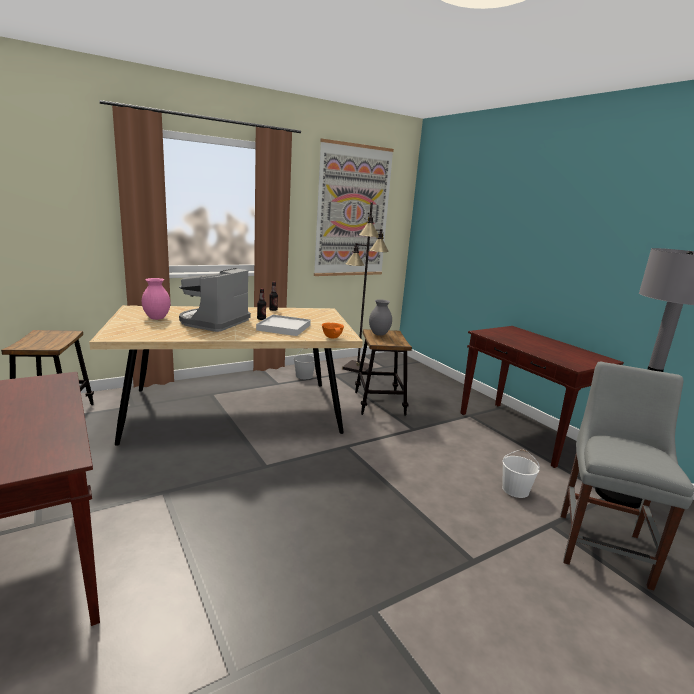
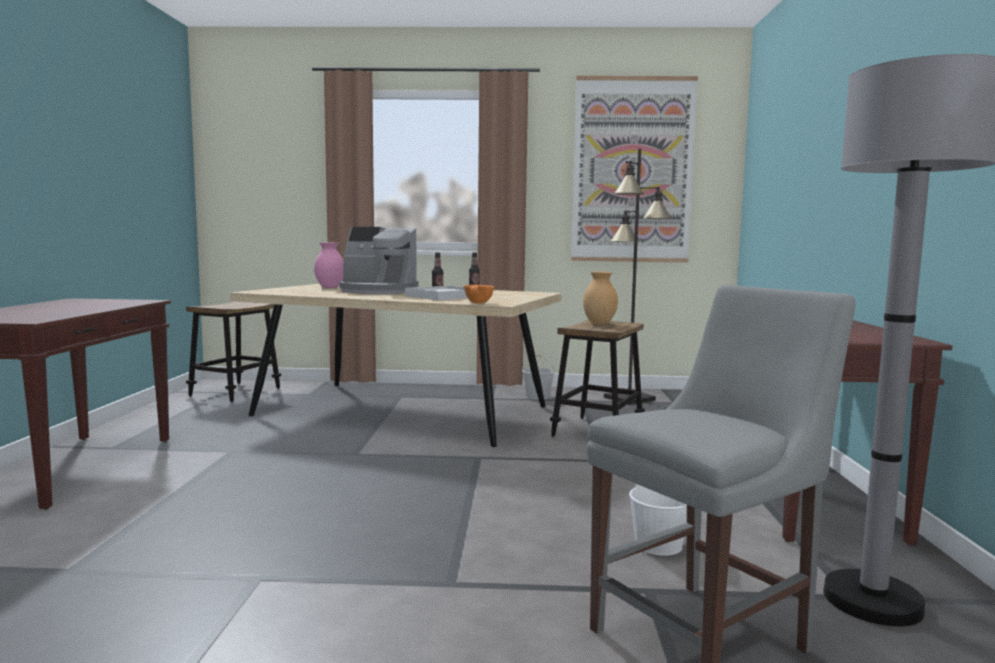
camera: 35 degrees right, 10 degrees down
coffee machine [179,268,251,332] -> coffee machine turned 135 degrees counterclockwise [339,227,419,294]
grey vase [369,299,392,336] -> brown vase [583,272,618,324]

